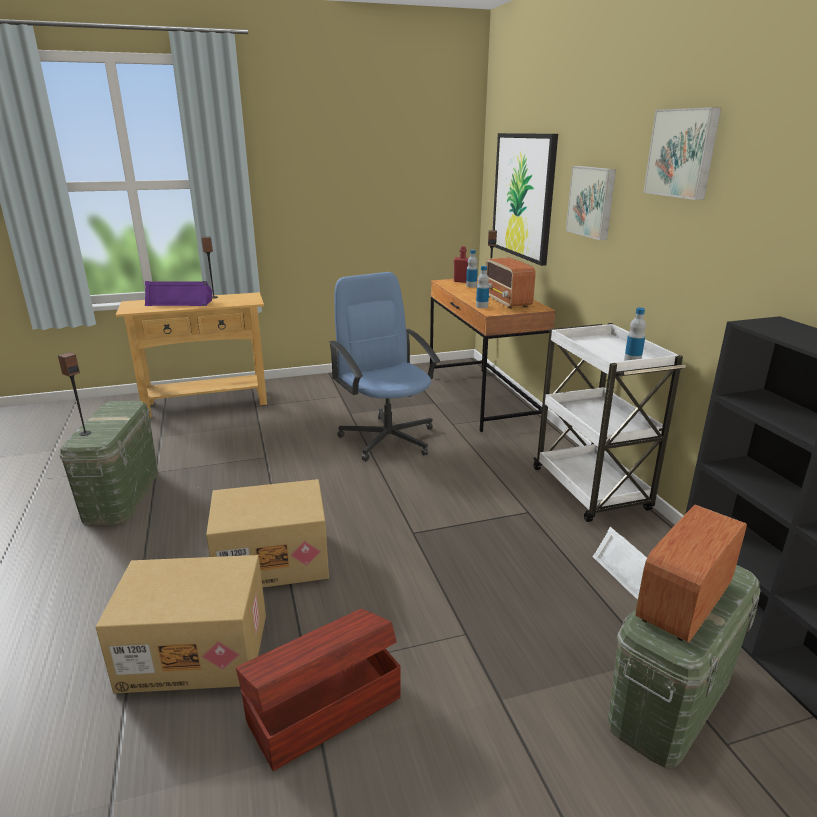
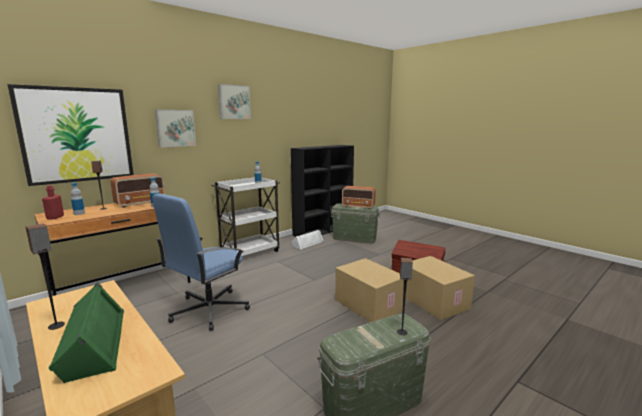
camera: 115 degrees left, 10 degrees down
purple speaker [145,281,212,306] -> green speaker [48,282,124,383]

